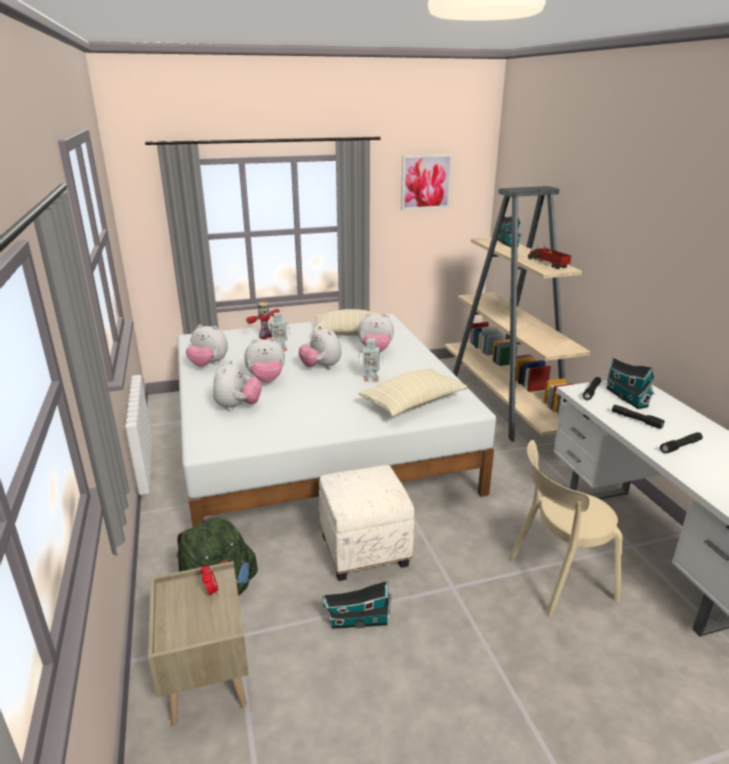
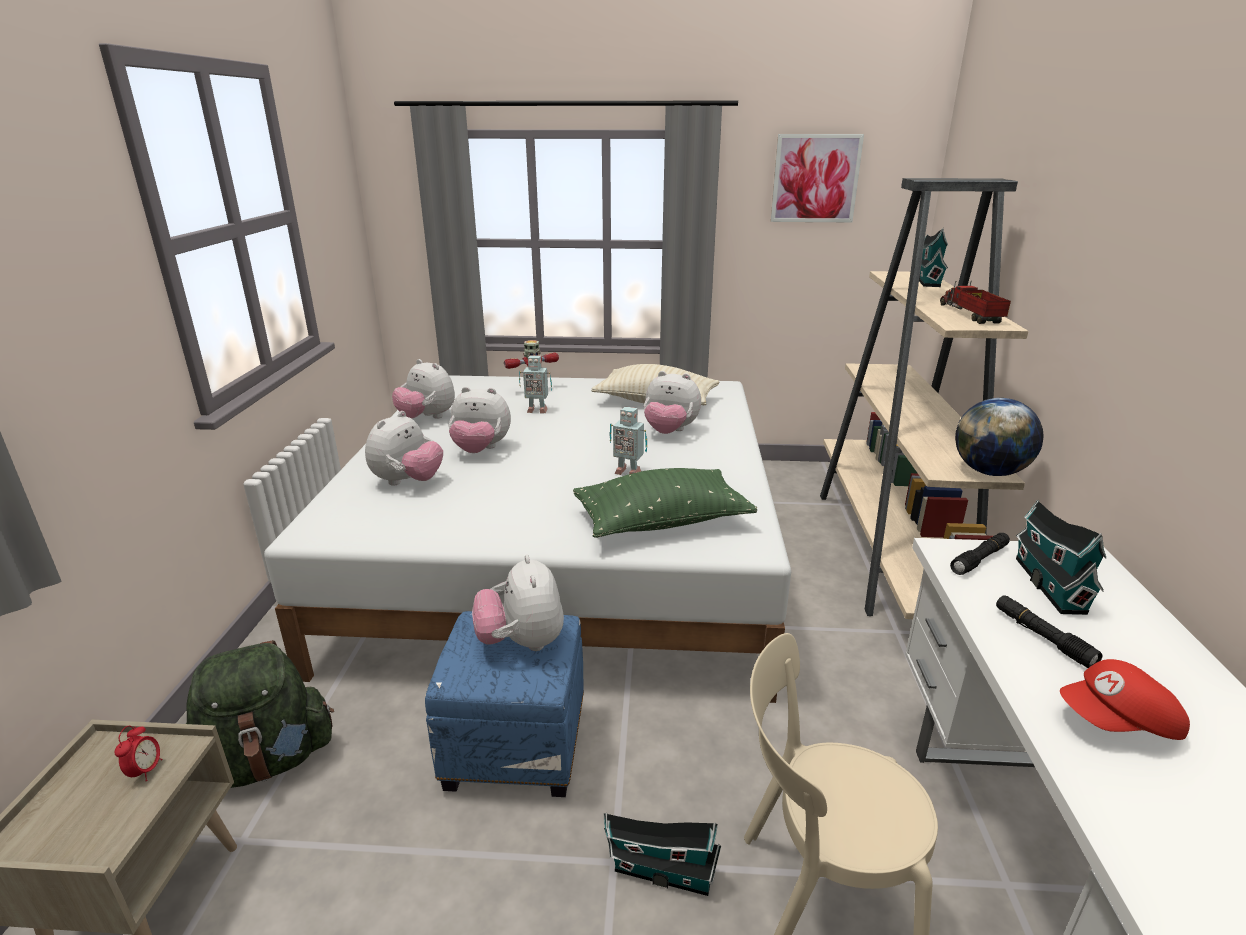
camera: 20 degrees right, 0 degrees up
plush toy [299,326,342,369] -> plush toy moved to [472,555,564,651]
white ottoman [319,465,414,581] -> blue ottoman [425,611,584,797]
toy house [322,580,391,629] -> toy house moved to [604,813,721,896]
beige pillow [359,368,467,416] -> green pillow [573,468,757,538]
black flashlight [660,432,703,454] -> red cap [1060,659,1190,740]
none -> globe [955,398,1044,476]

